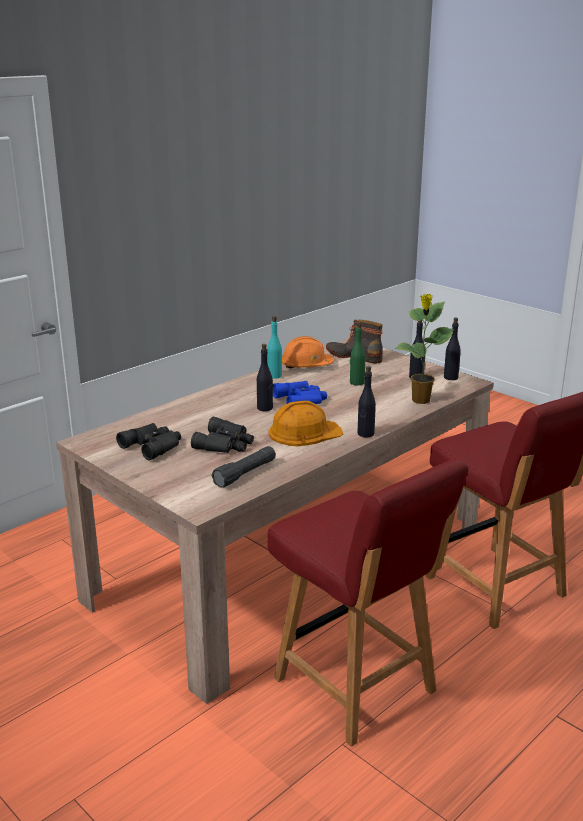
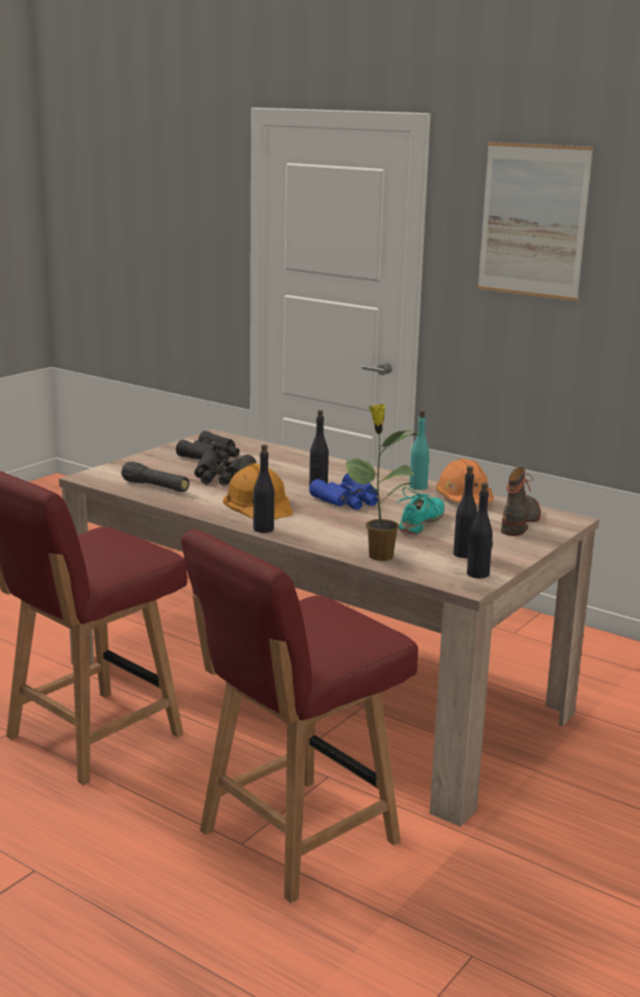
camera: 80 degrees right, 5 degrees down
green bottle [350,322,366,386] -> turquoise shoe [397,487,445,535]
none -> picture [478,142,593,301]

